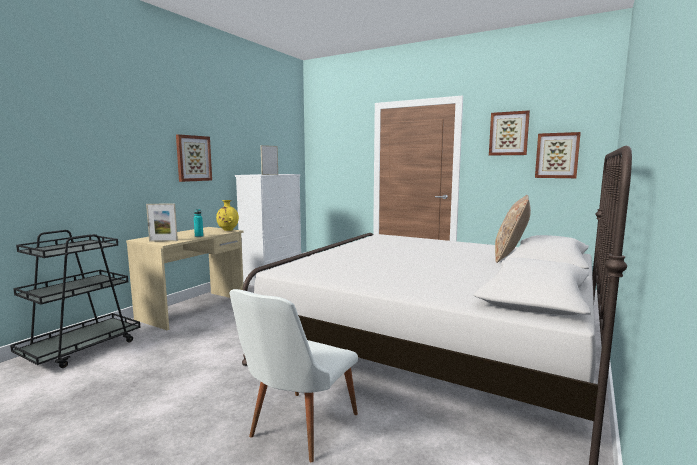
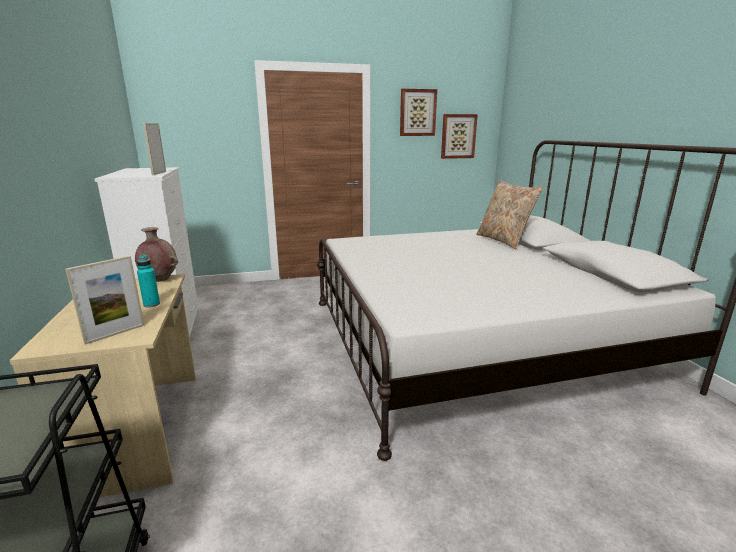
camera: 45 degrees left, 10 degrees up
picture [176,134,212,182] -> none
yellow vase [216,200,239,231] -> brown vase [135,227,178,282]
white chair [229,289,358,462] -> none

